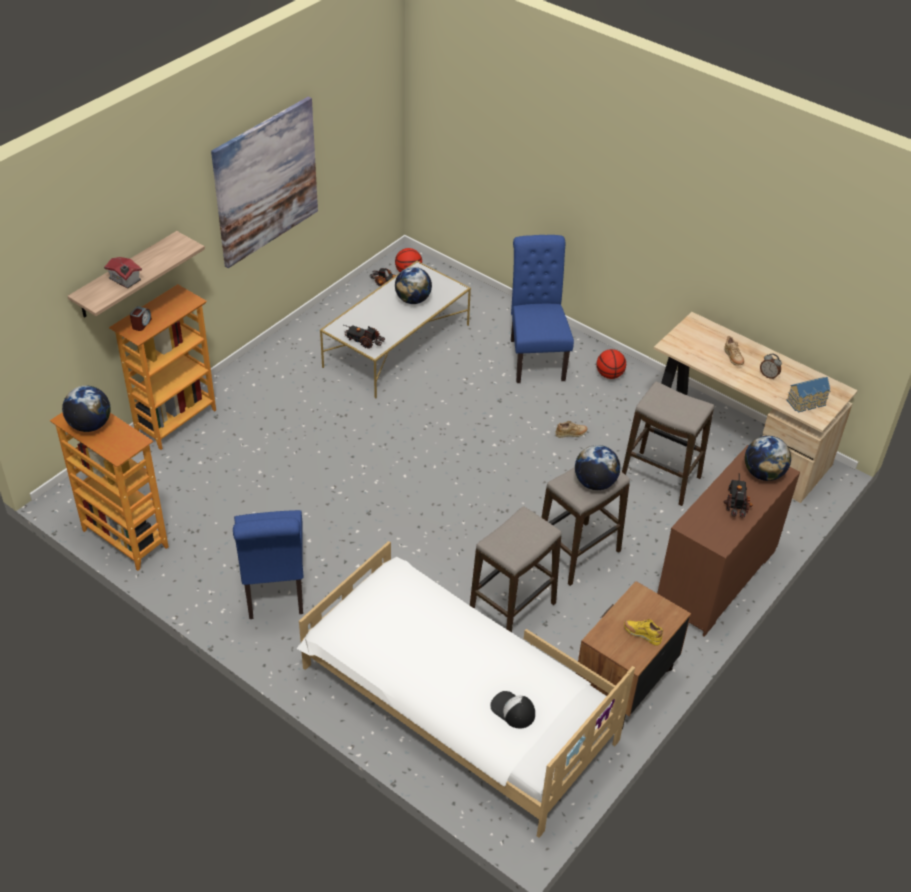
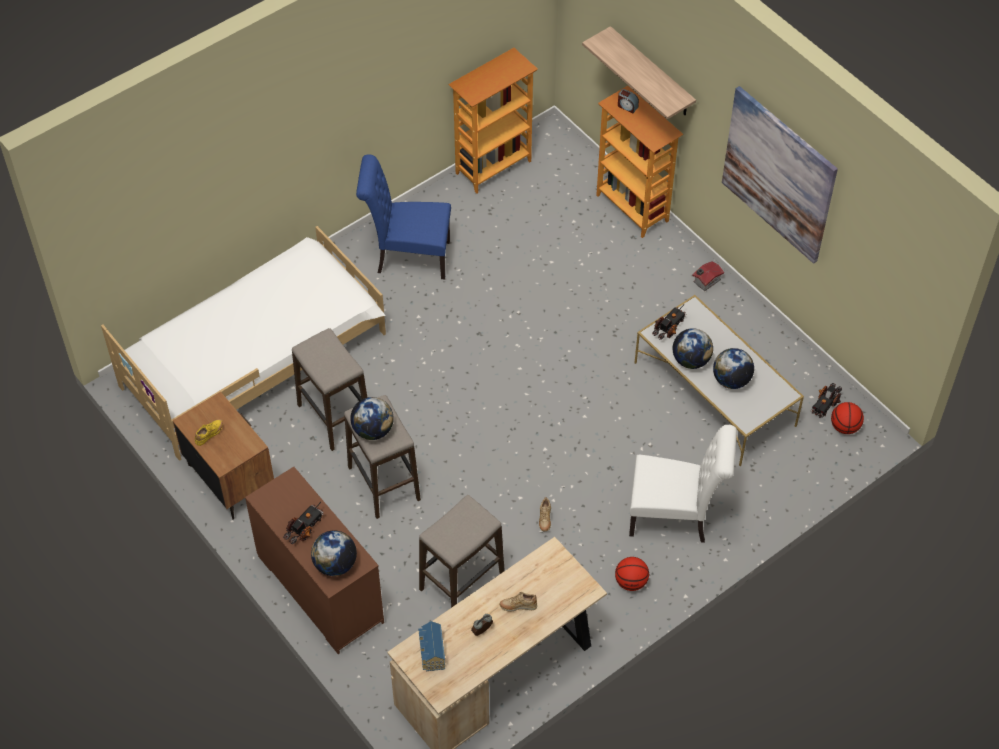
camera: 105 degrees right, 10 degrees up
globe [62,386,111,432] -> globe moved to [673,328,713,369]
toy house [104,257,142,289] -> toy house moved to [692,261,724,291]
cap [490,691,535,728] -> none
blue chair [511,235,574,383] -> white chair [629,425,737,543]
toy truck [724,473,753,518] -> toy truck turned 75 degrees counterclockwise [283,502,324,544]

